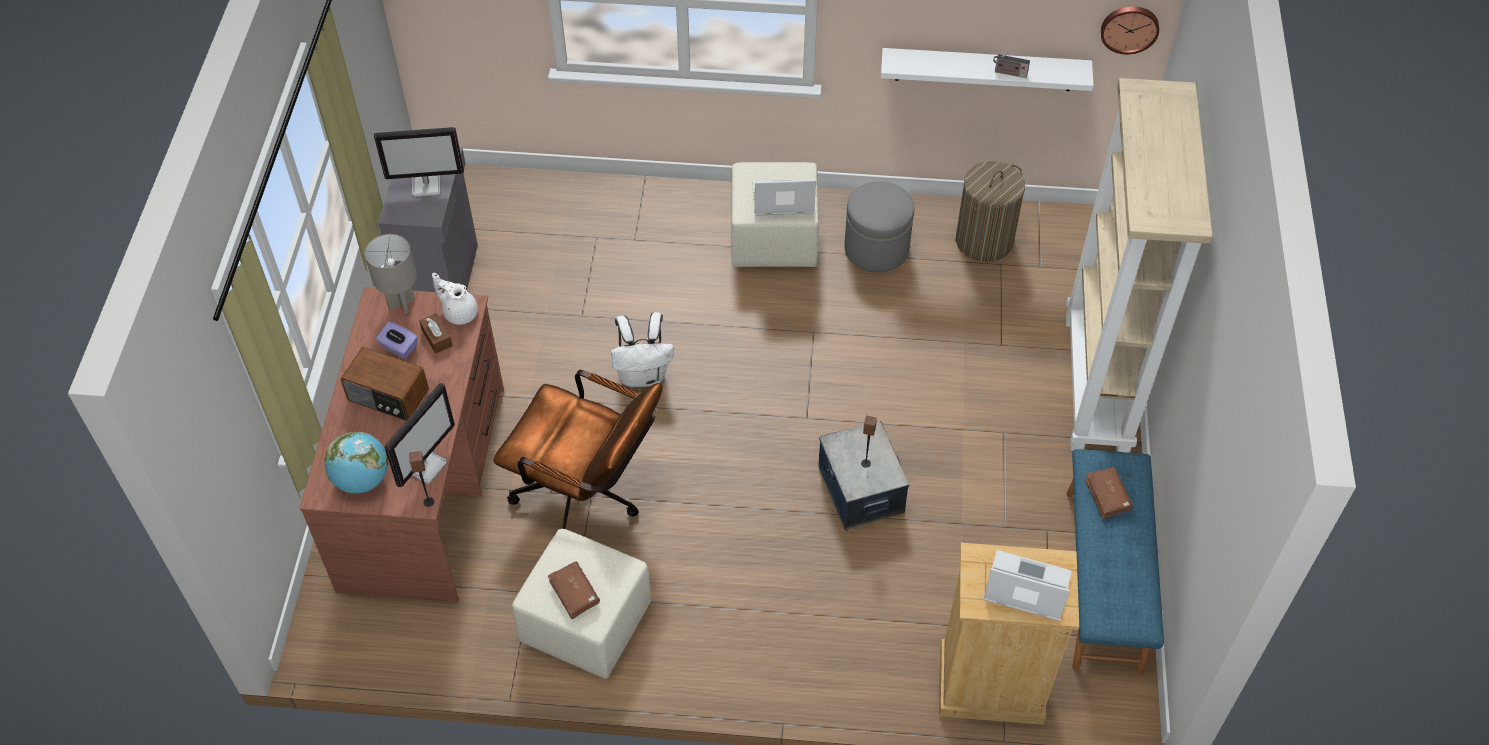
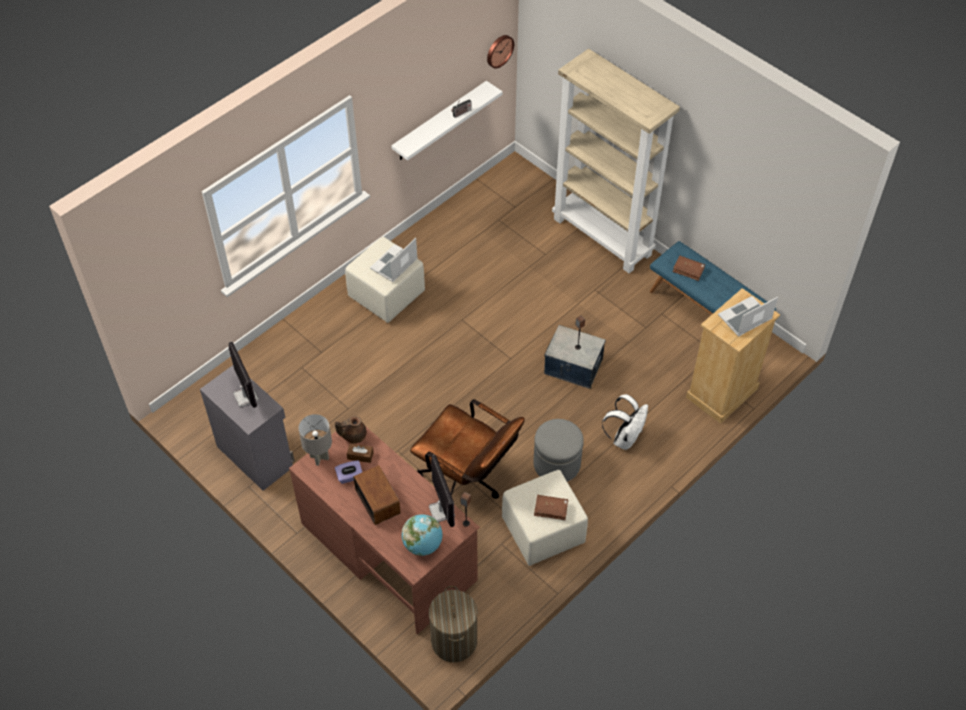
camera: 50 degrees left, 0 degrees up
radio [340,347,429,421] -> radio turned 90 degrees counterclockwise [353,465,401,525]
monitor [374,127,464,197] -> monitor turned 60 degrees counterclockwise [229,342,258,408]
white teapot [432,273,478,325] -> brown teapot [335,416,367,444]
brown office chair [493,370,663,529] -> brown office chair turned 60 degrees clockwise [410,399,525,499]
white backpack [611,312,674,387] -> white backpack moved to [602,394,648,450]
grey ottoman [844,181,914,272] -> grey ottoman moved to [533,419,584,482]
laundry basket [956,161,1025,262] -> laundry basket moved to [429,586,477,662]

